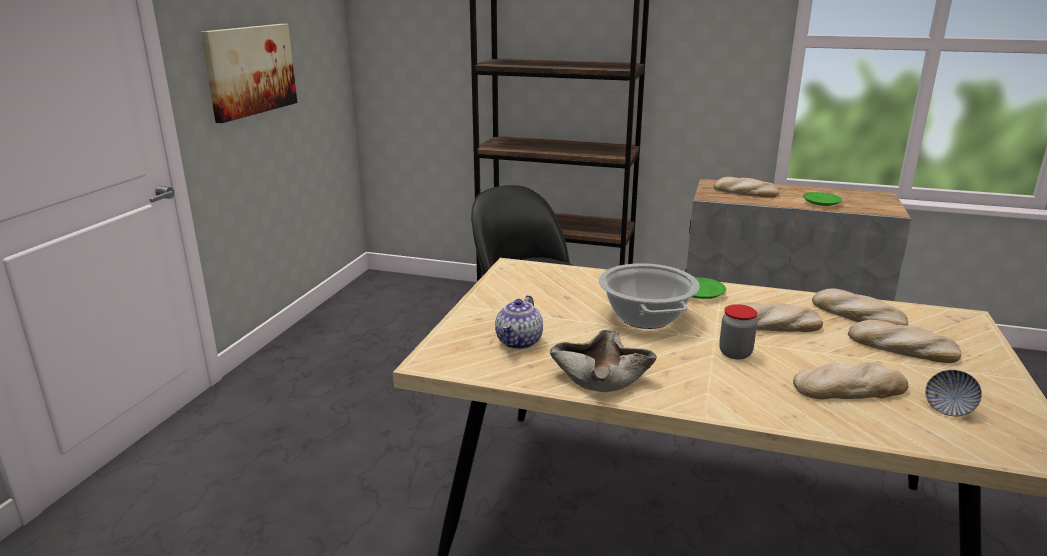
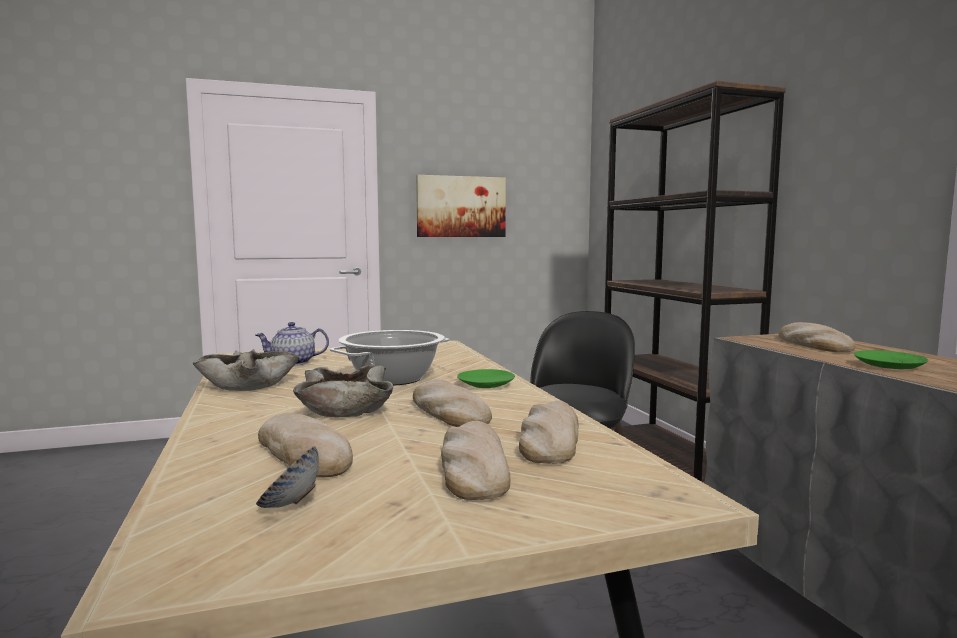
camera: 55 degrees right, 15 degrees down
jar [719,304,757,359] -> beige bowl [293,365,393,417]

